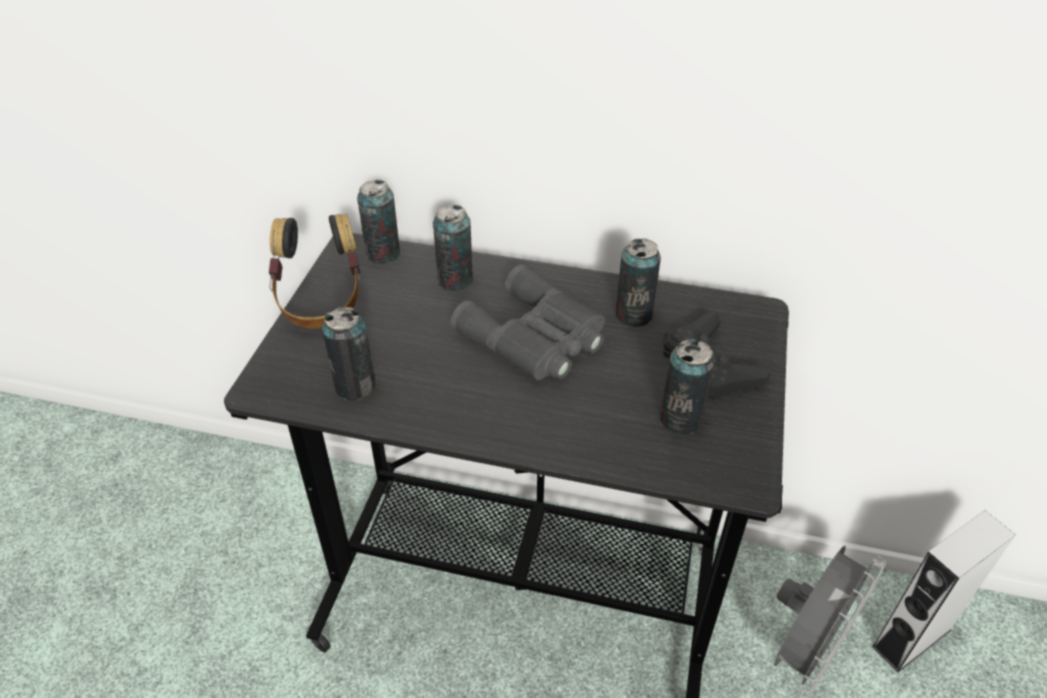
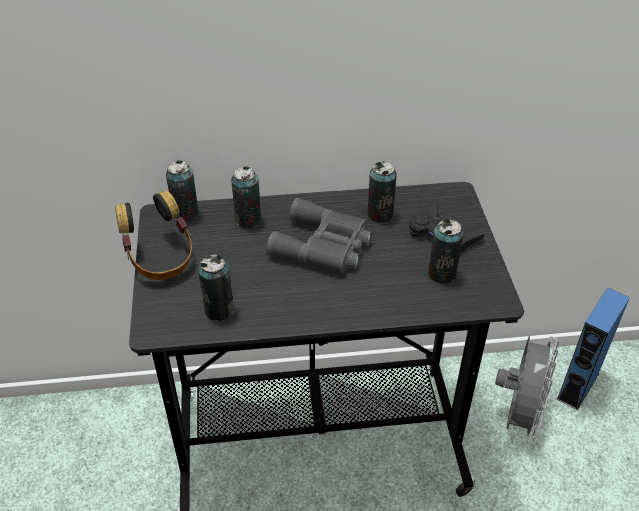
camera: 20 degrees left, 0 degrees up
grey speaker [871,510,1015,673] -> blue speaker [557,288,630,410]

